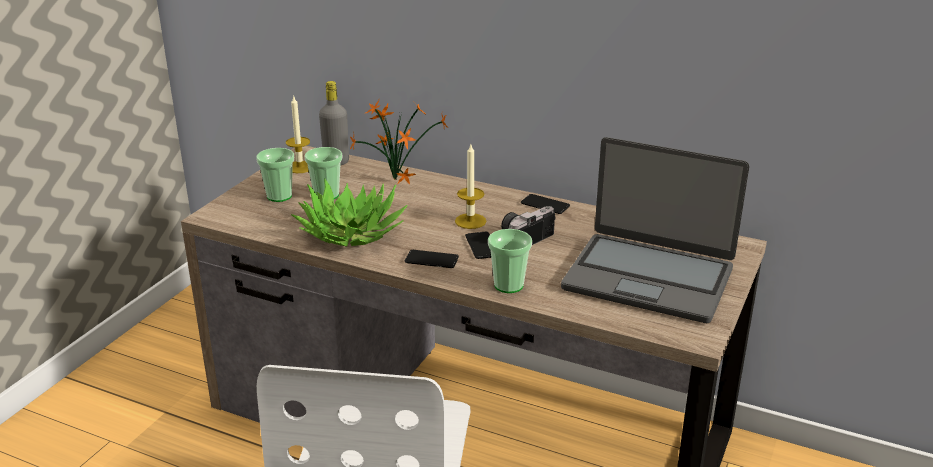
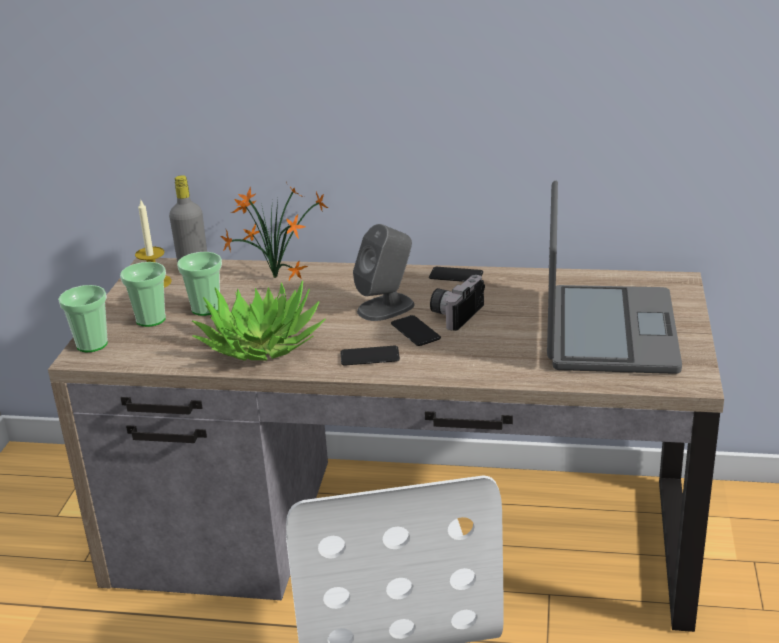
camera: 15 degrees left, 0 degrees up
candle [455,145,486,229] -> grey speaker [353,224,415,321]
cup [488,229,532,293] -> cup moved to [58,285,108,352]
laptop [561,137,749,323] -> laptop turned 90 degrees counterclockwise [547,180,682,374]

